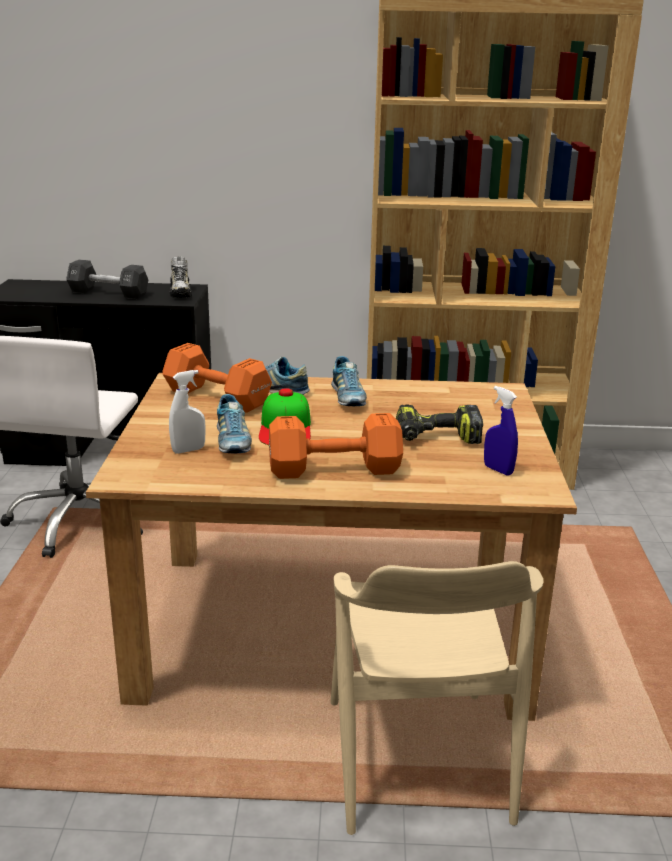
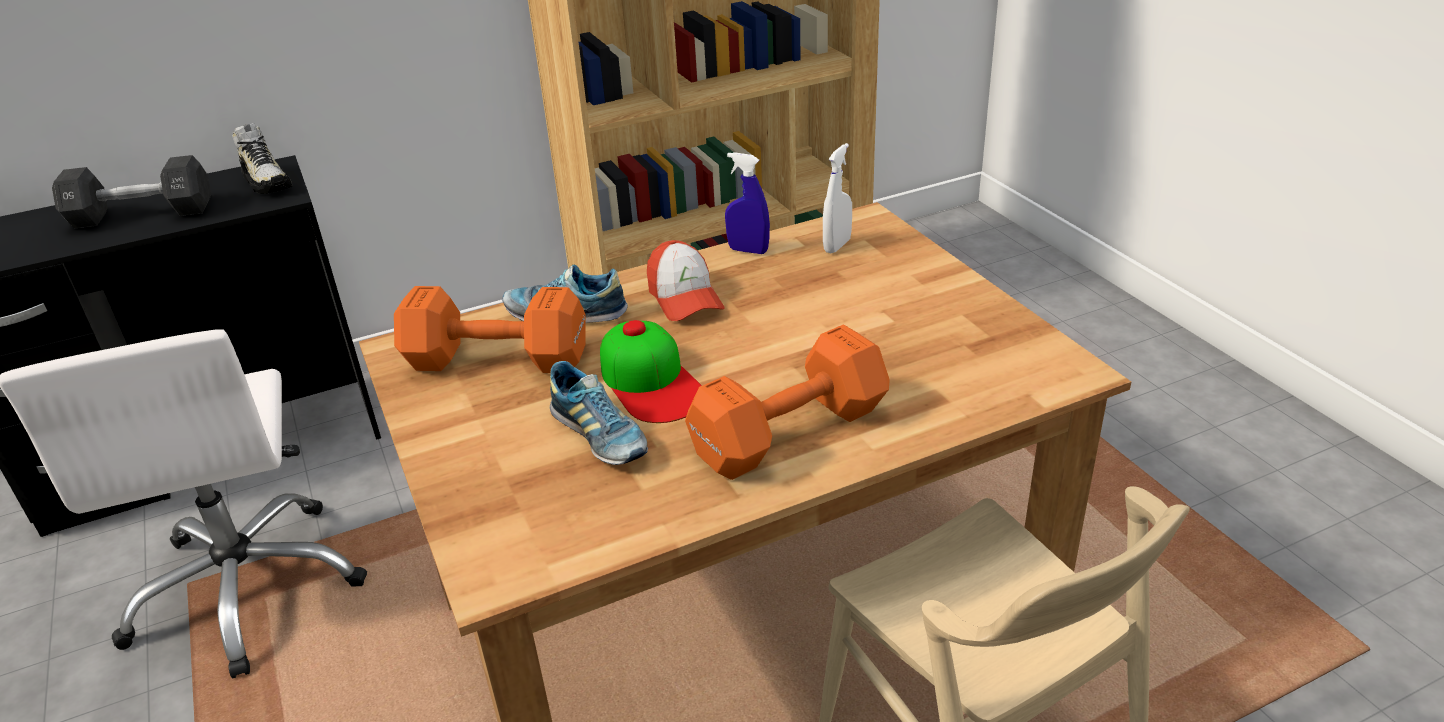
camera: 25 degrees left, 10 degrees up
white spray bottle [169,370,206,454] -> white spray bottle moved to [823,143,852,253]
shoe [331,356,367,406] -> cap [647,240,724,321]
power drill [396,404,483,444] -> none
blue spray bottle [484,386,518,476] -> blue spray bottle moved to [725,152,770,254]

